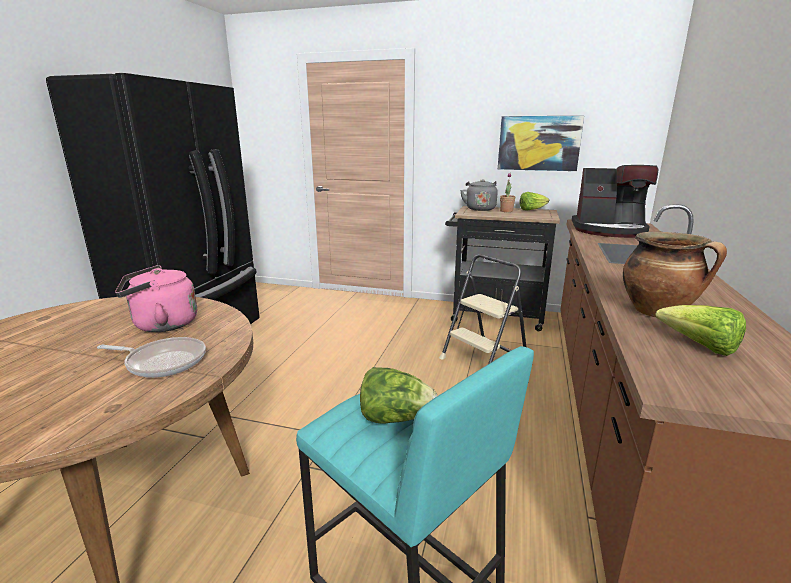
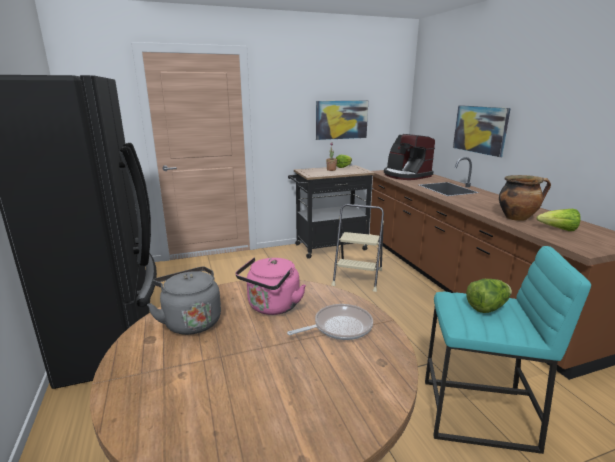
camera: 35 degrees left, 0 degrees up
grey kettle [460,179,498,211] -> grey kettle moved to [147,266,221,335]
coffee machine [572,165,658,238] -> coffee machine turned 75 degrees clockwise [384,134,435,180]
none -> picture [453,105,511,157]

